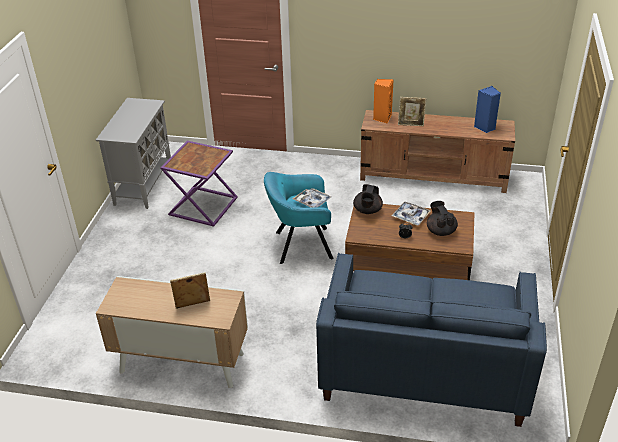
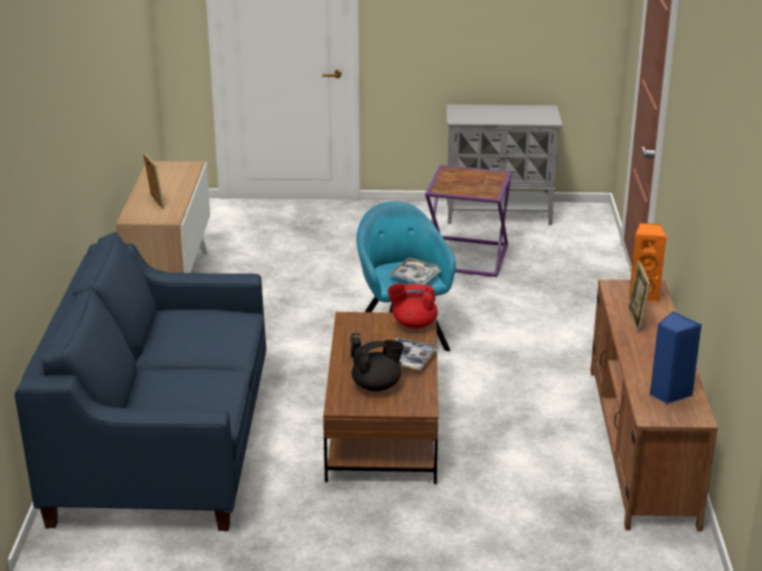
camera: 80 degrees right, 10 degrees down
black teapot [353,184,383,214] -> red teapot [388,283,438,329]

